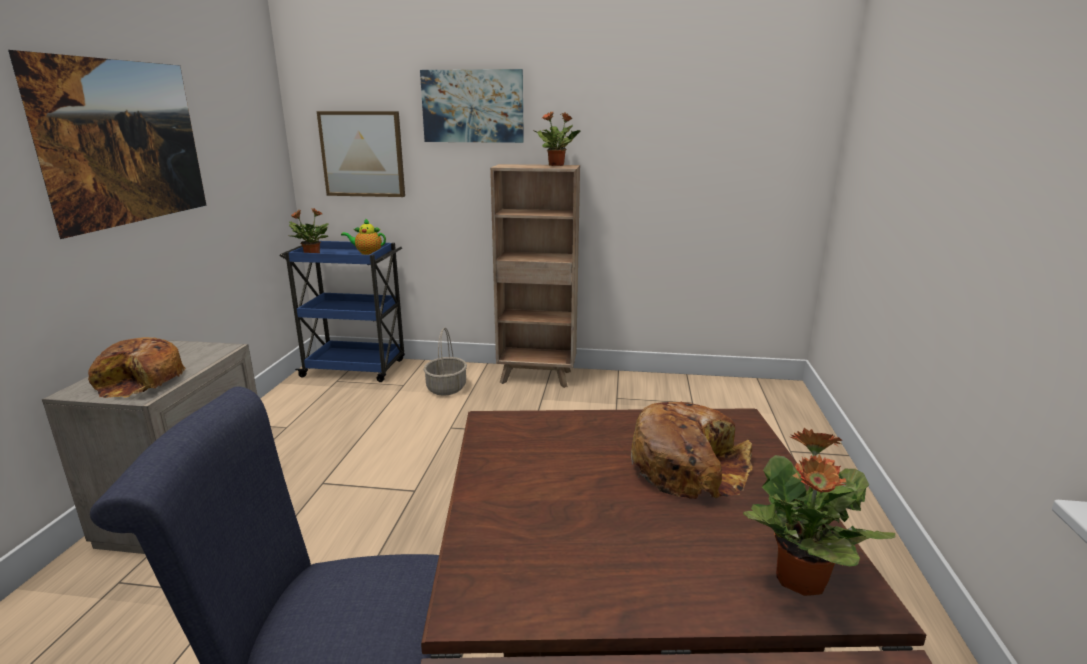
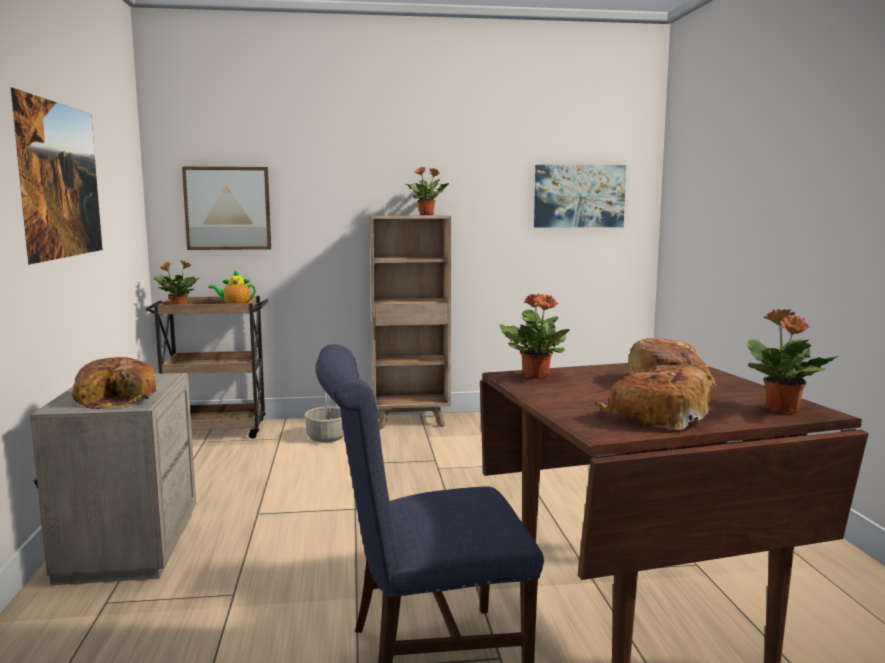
camera: 15 degrees left, 10 degrees down
blue cart [280,241,405,382] -> brown cart [145,296,269,439]
picture [420,69,524,143] -> picture moved to [534,165,626,228]
none -> potted plant [500,293,570,379]
none -> bread [595,364,710,430]

